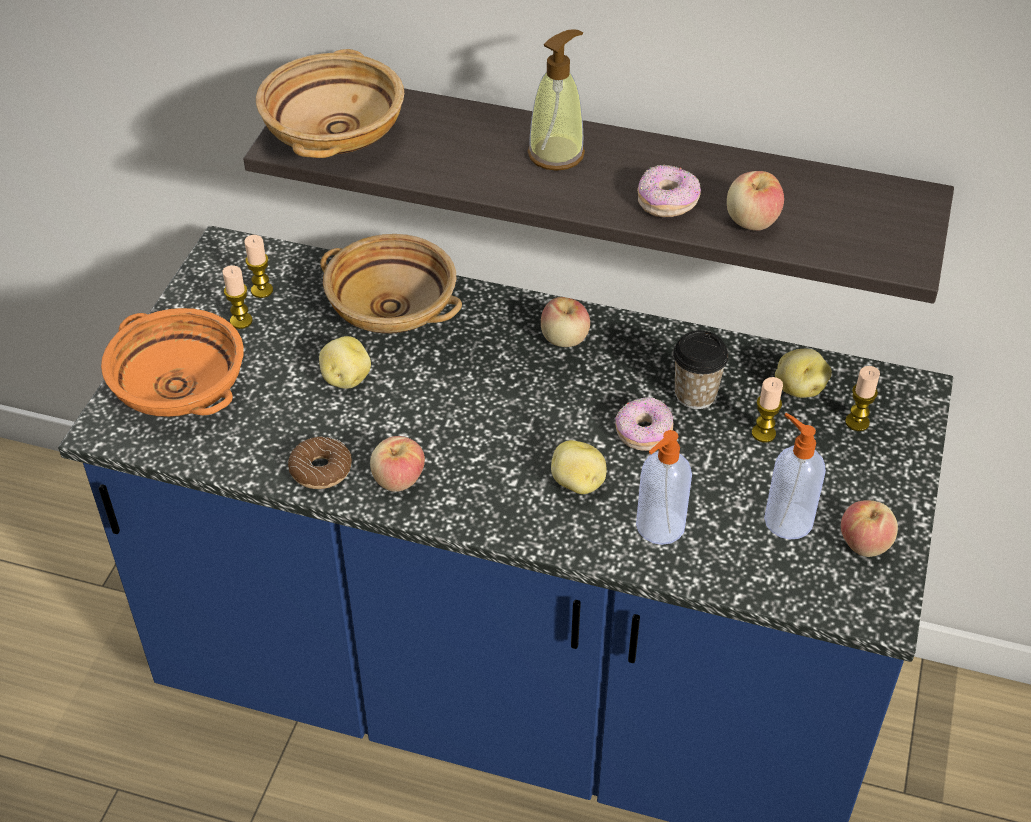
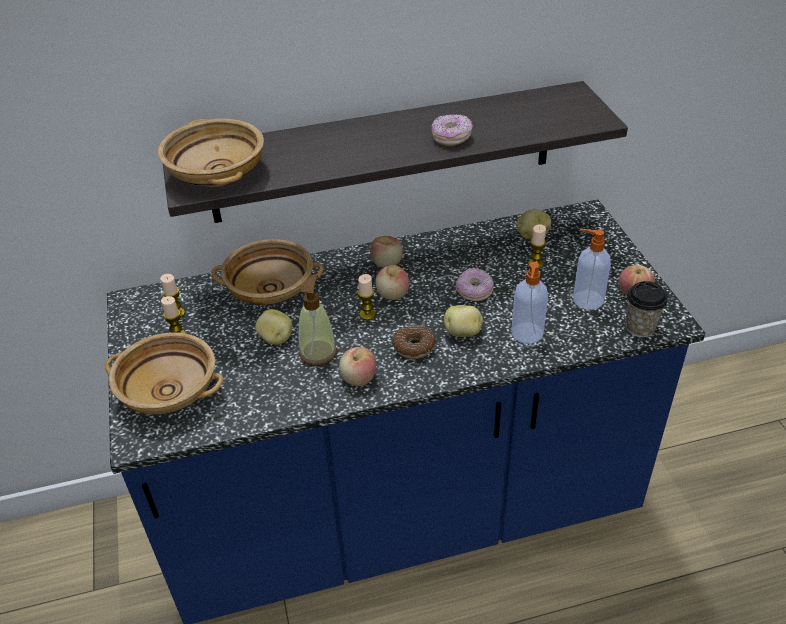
camera: 30 degrees left, 5 degrees down
orange bowl [101,308,244,417] -> beige bowl [105,333,223,415]
donut [288,436,352,489] -> donut moved to [392,325,436,359]
soap dispenser [528,29,585,171] -> soap dispenser moved to [298,274,337,366]
cup [673,330,729,409] -> cup moved to [626,281,667,337]
apple [727,171,784,231] -> apple moved to [376,265,409,300]
candle [845,366,880,431] -> candle moved to [358,274,376,320]

